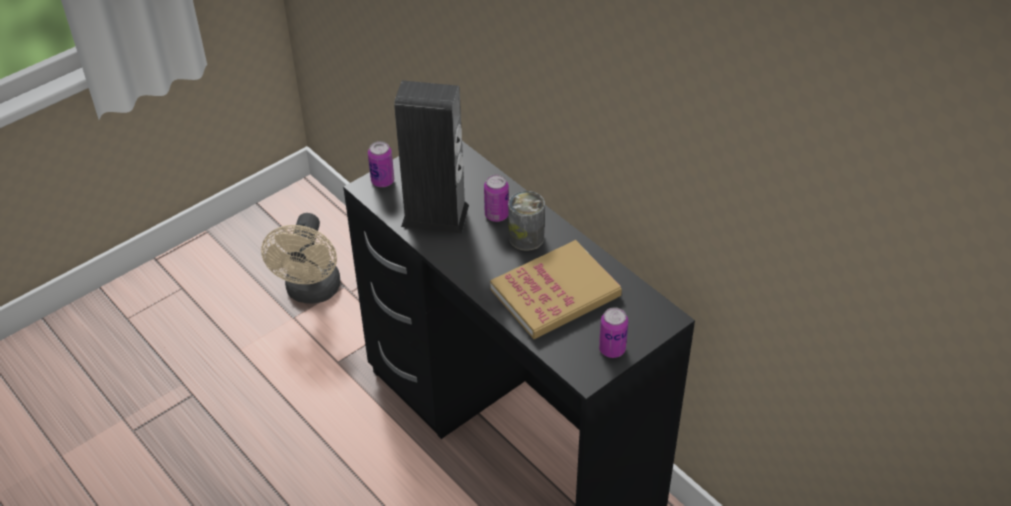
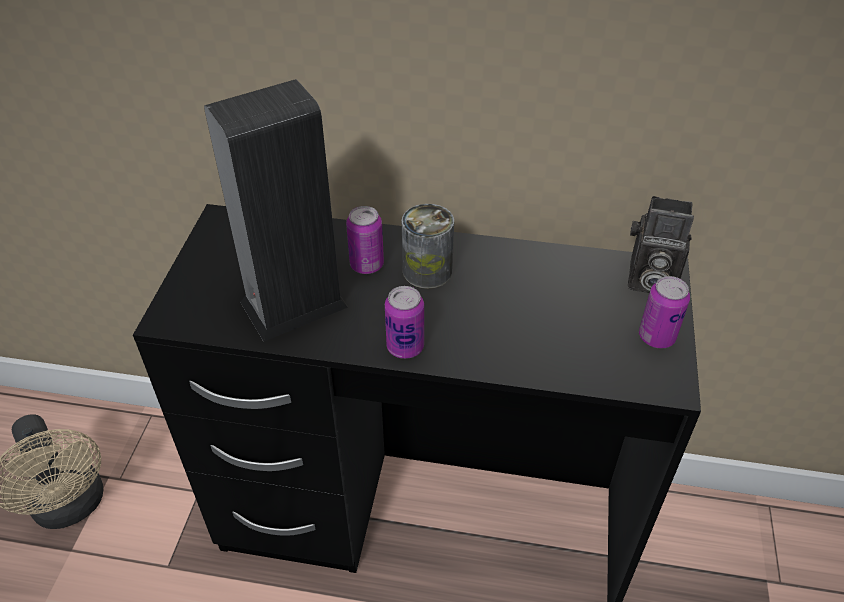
camera: 40 degrees left, 0 degrees up
can [368,141,394,187] -> can moved to [385,286,424,359]
book [490,240,622,339] -> none
none -> camera [628,196,694,293]

